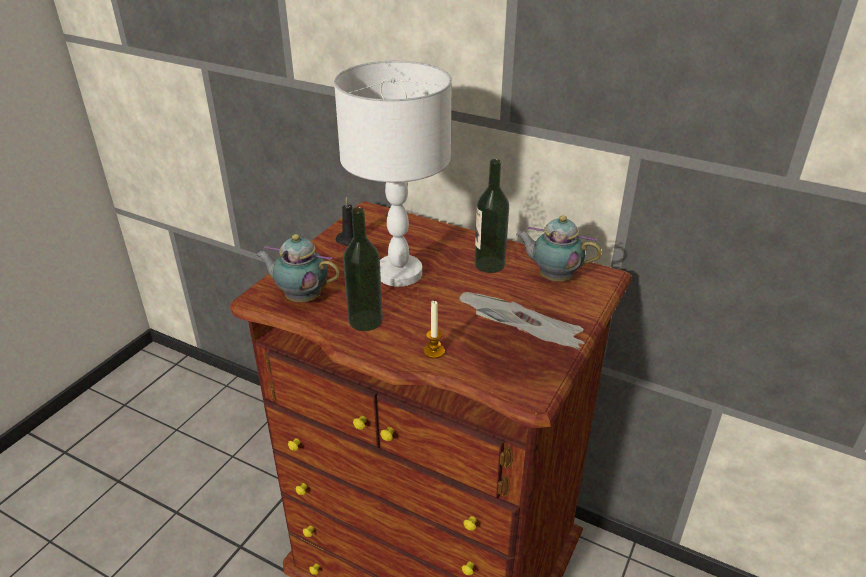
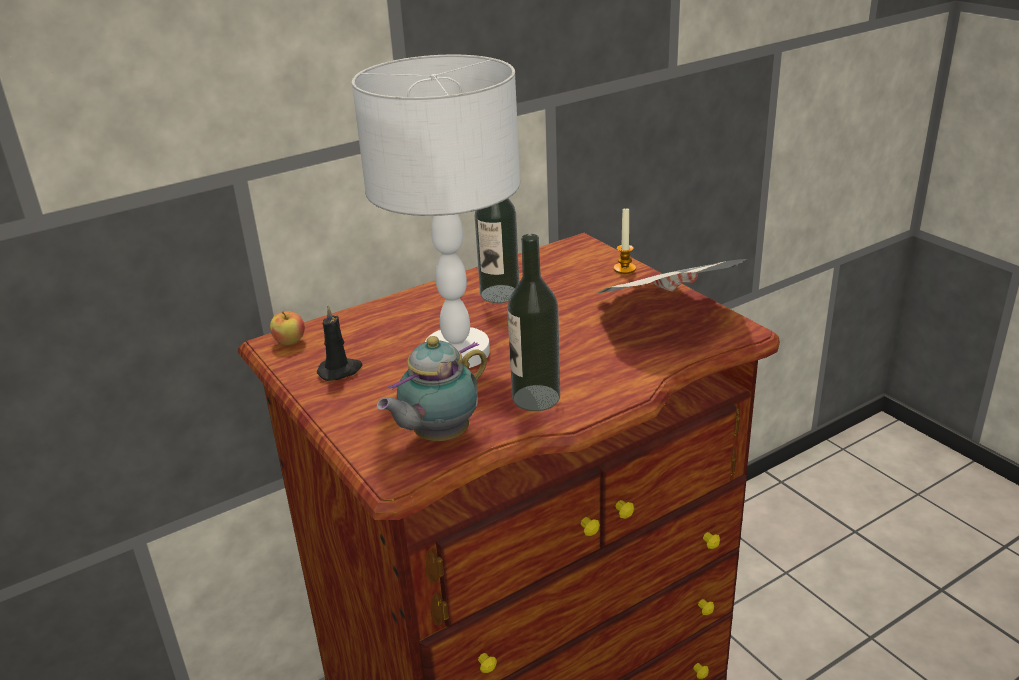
camera: 60 degrees left, 5 degrees down
candle [424,300,445,359] -> candle moved to [614,209,636,274]
teapot [516,215,602,281] -> none
none -> apple [270,311,305,345]

